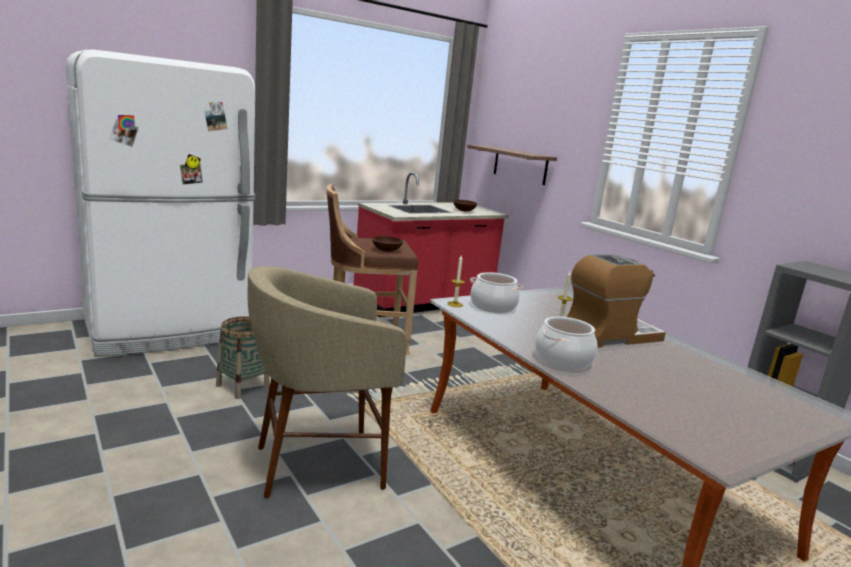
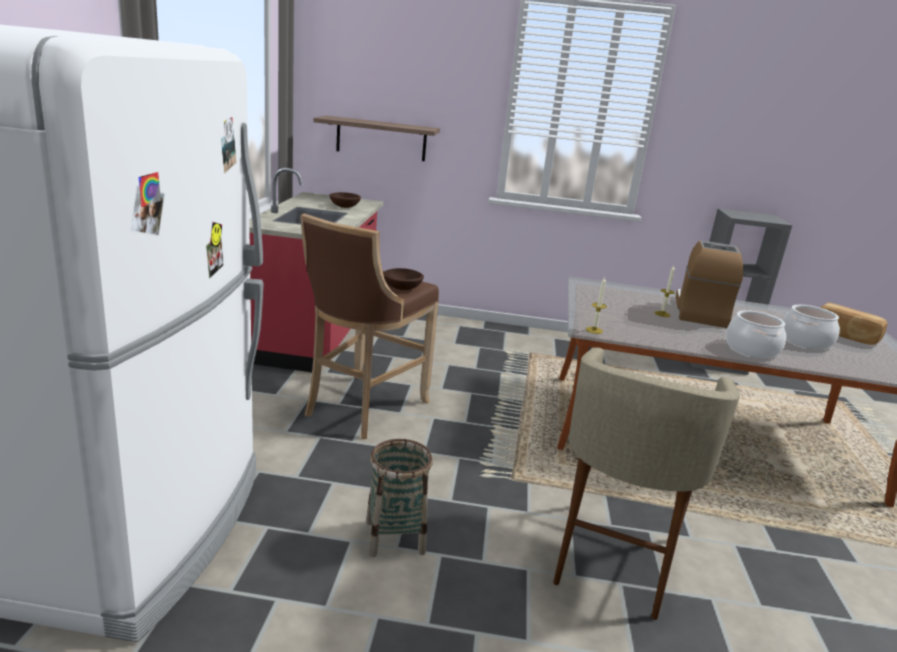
camera: 50 degrees left, 5 degrees up
cooking pot [470,272,523,313] -> cooking pot moved to [783,305,840,350]
none -> bread [820,302,888,345]

